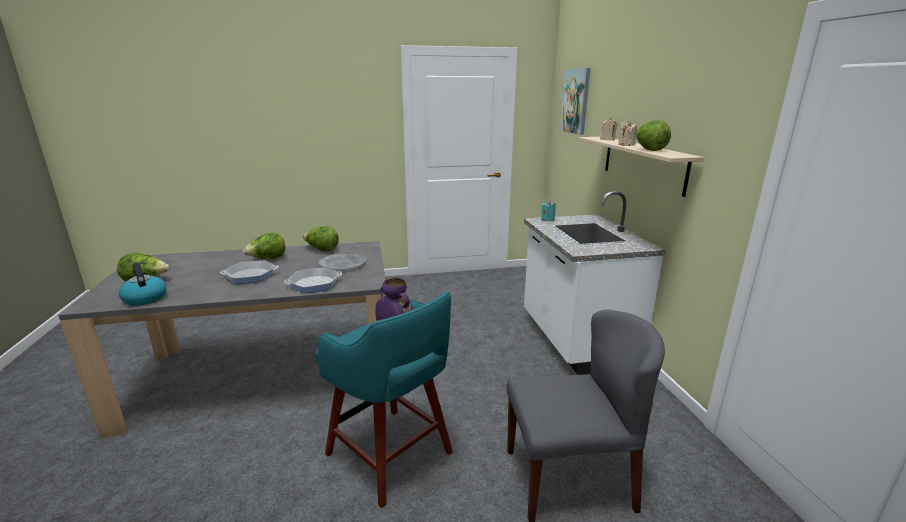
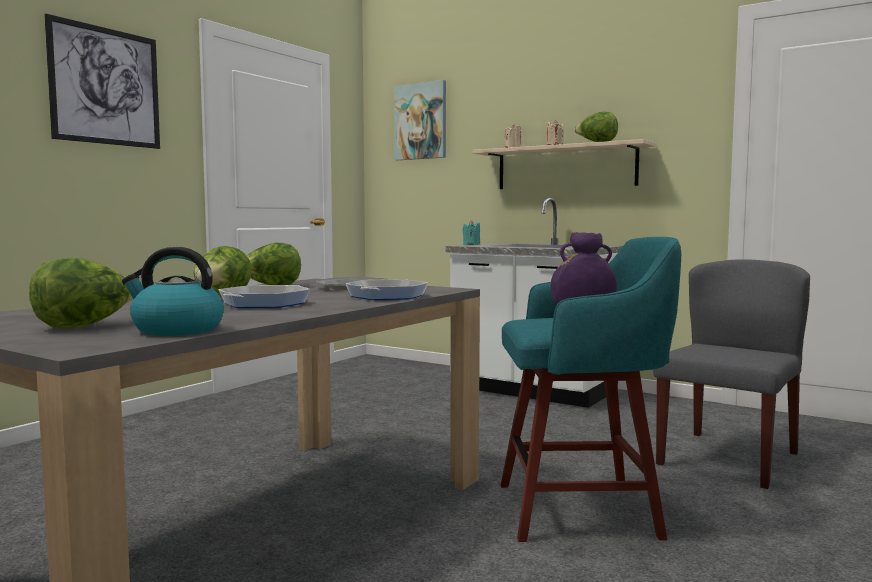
camera: 45 degrees left, 15 degrees down
none -> picture [44,14,160,149]

